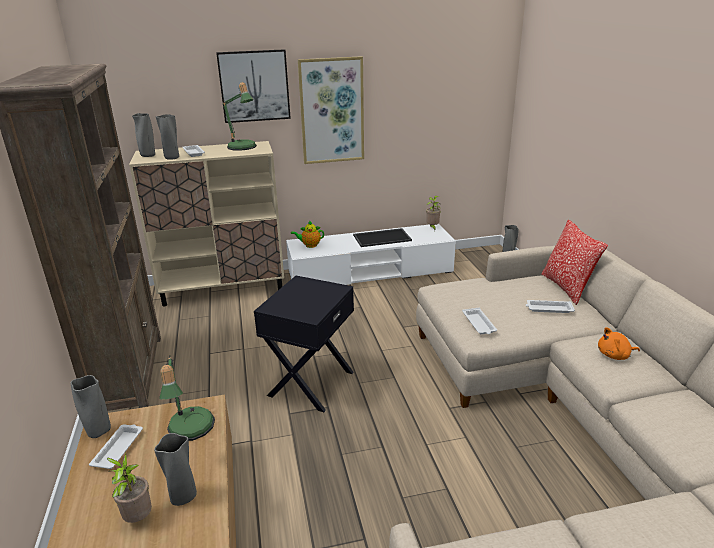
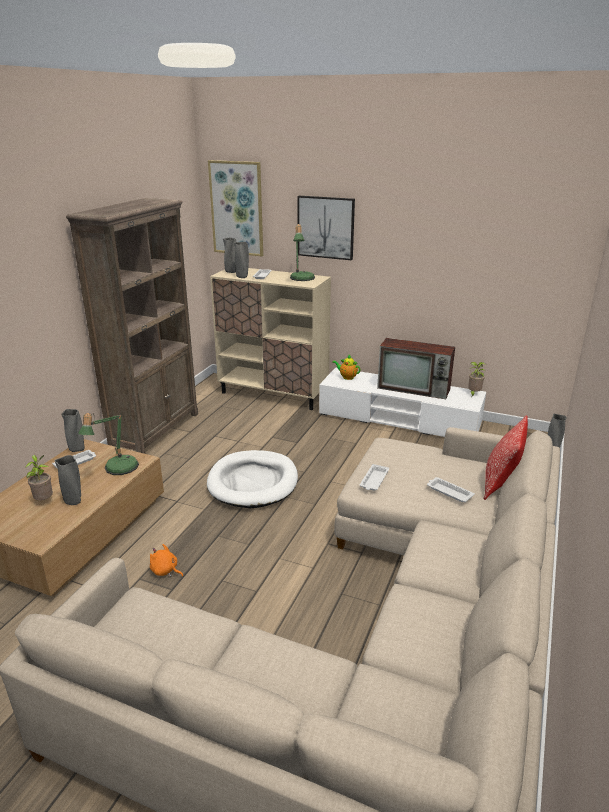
camera: 35 degrees right, 0 degrees up
black side table [254,276,354,412] -> white dog bed [207,450,298,508]
picture [298,56,364,164] -> picture moved to [208,160,263,257]
tray [353,228,412,247] -> television [377,338,455,399]
orange plush toy [598,327,640,360] -> orange plush toy moved to [150,544,183,577]

